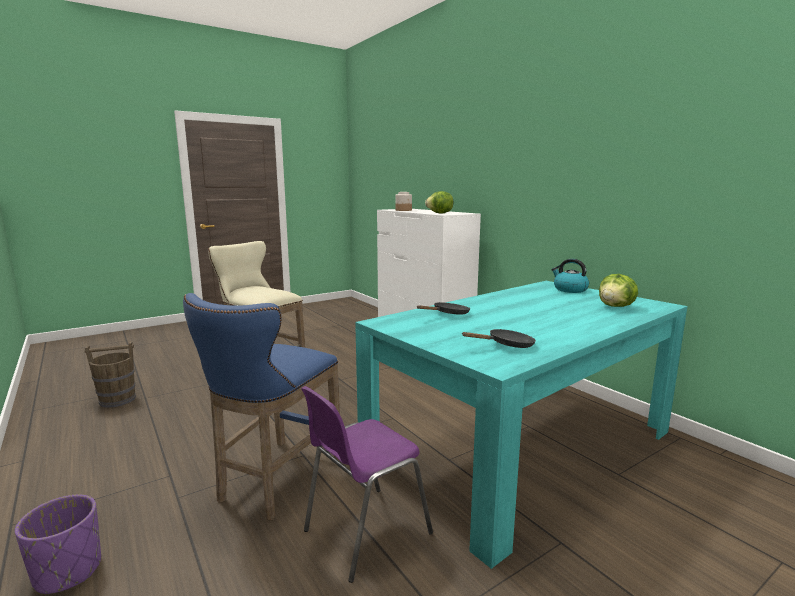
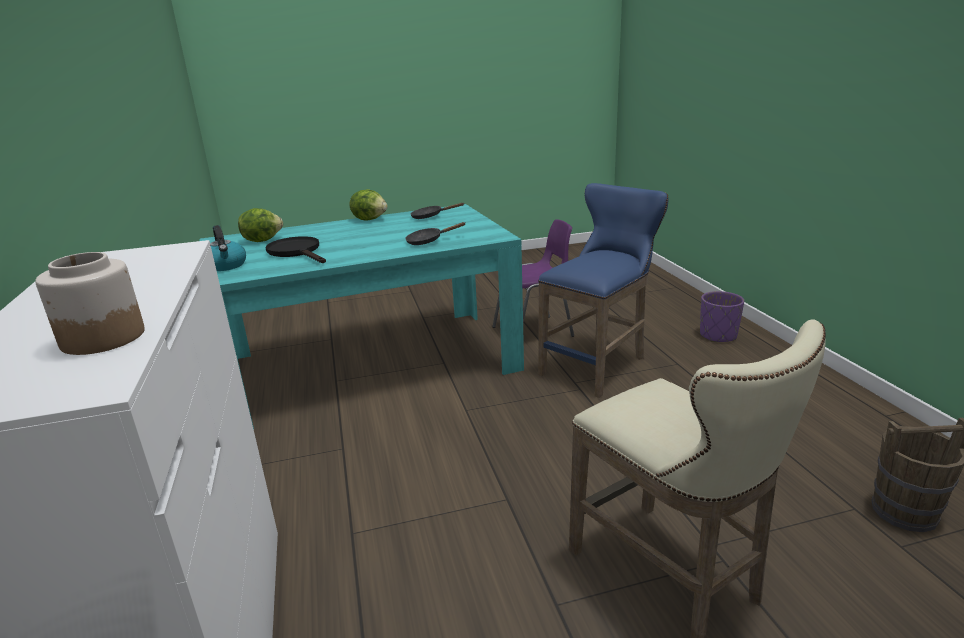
camera: 160 degrees left, 10 degrees up
lettuce [425,191,454,214] -> lettuce moved to [350,189,388,220]
none -> black frying pan [266,236,326,263]

